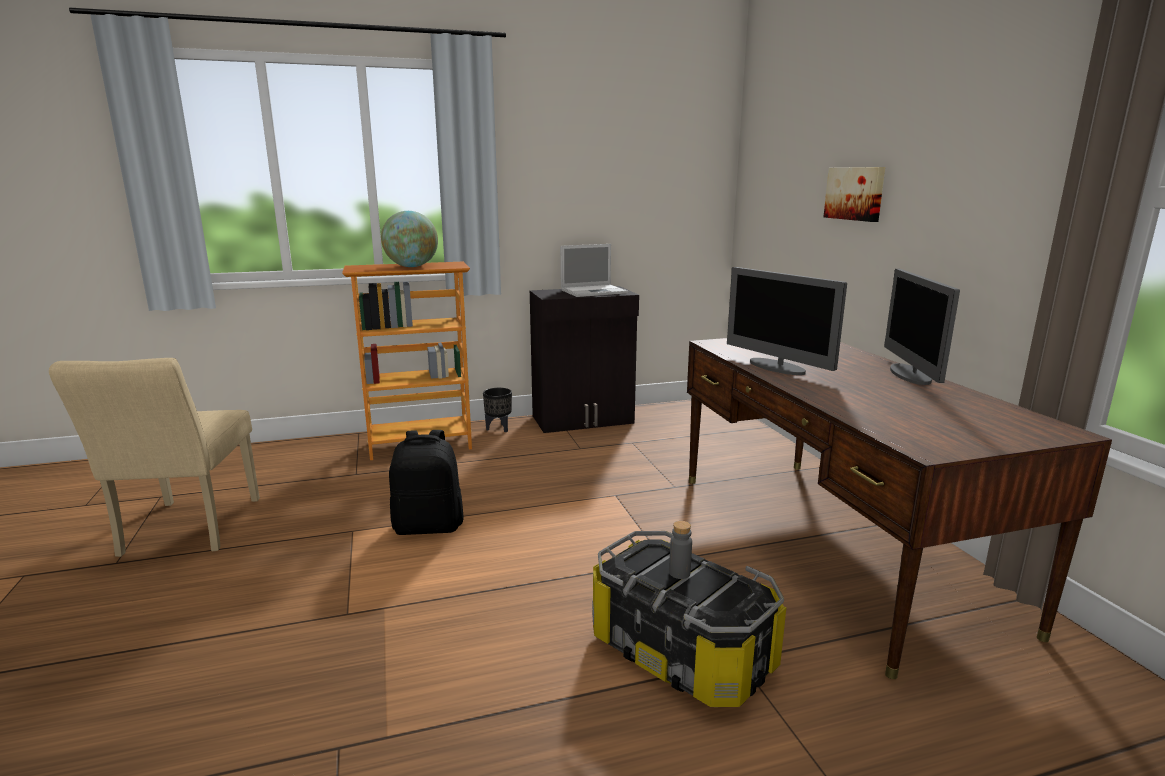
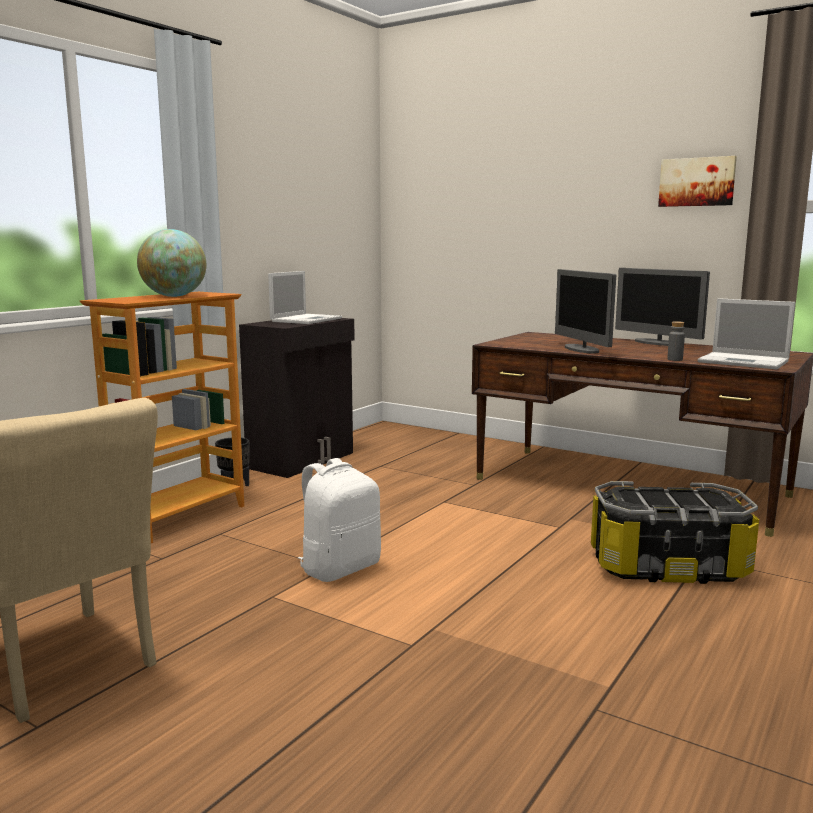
camera: 40 degrees left, 5 degrees down
black backpack [389,430,464,535] -> white backpack [298,458,381,582]
grey bottle [669,521,692,579] -> grey bottle moved to [667,321,685,361]
monitor [727,267,847,375] -> monitor turned 60 degrees clockwise [555,269,616,354]
picture [824,167,885,222] -> picture moved to [658,156,737,207]
none -> laptop [698,298,795,369]

